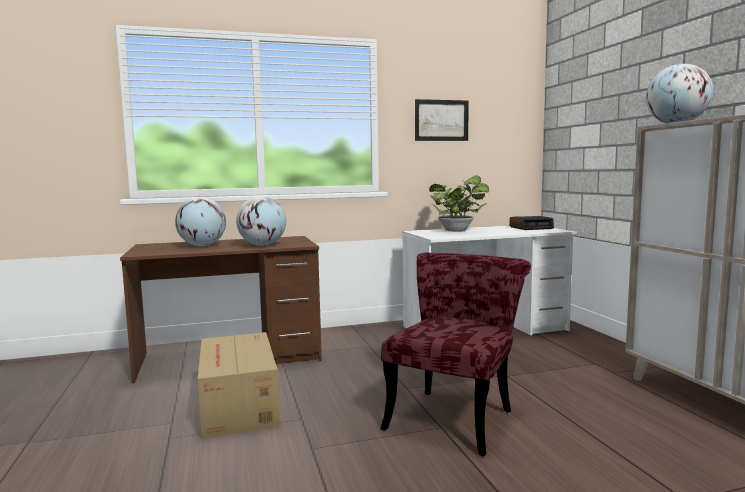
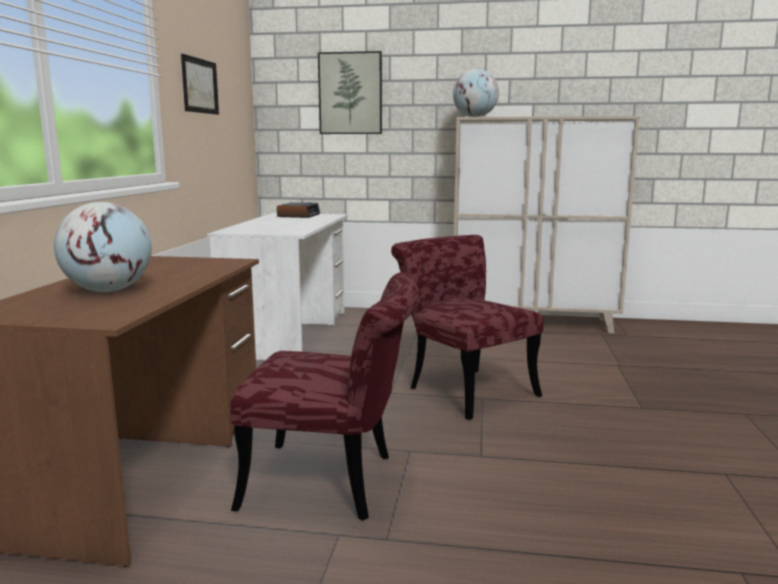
camera: 65 degrees left, 5 degrees up
cardboard box [198,332,280,438] -> red chair [230,272,419,521]
globe [236,196,286,246] -> none
potted plant [429,175,489,232] -> none
none -> picture [318,51,382,134]

